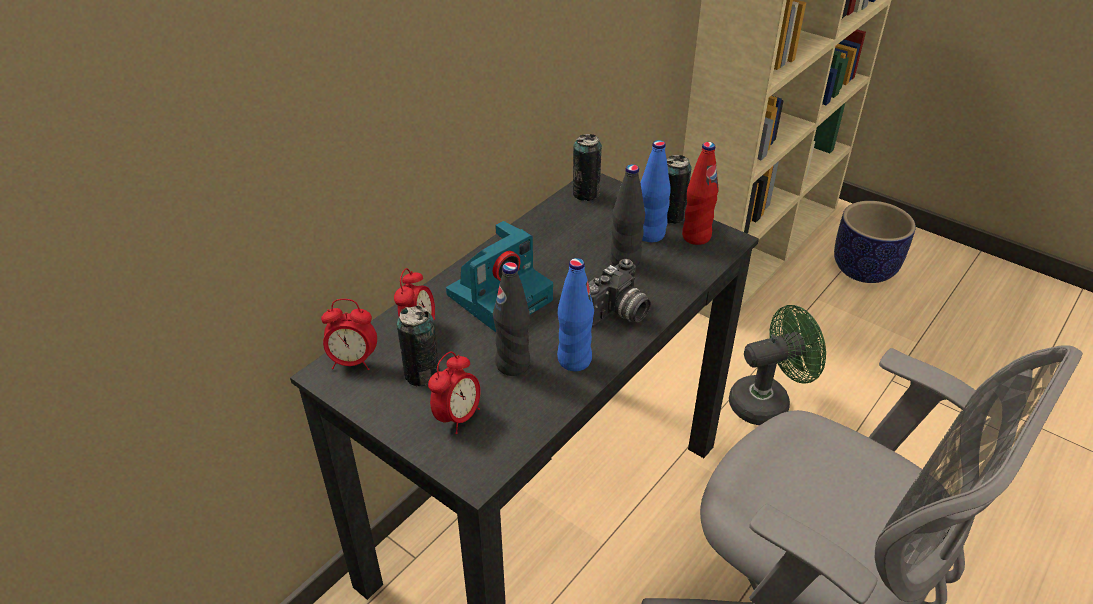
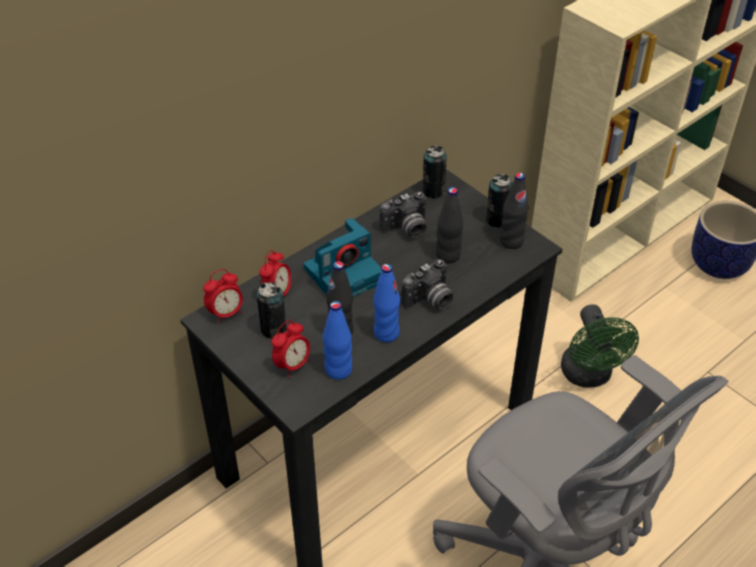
camera: 10 degrees right, 5 degrees up
alarm clock [321,299,377,370] -> alarm clock turned 45 degrees counterclockwise [203,269,243,324]
blue bottle [640,140,671,242] -> blue bottle moved to [323,301,352,380]
red bottle [682,142,719,245] -> black bottle [500,173,529,249]
green fan [729,305,826,425] -> green fan turned 90 degrees clockwise [561,304,639,387]
none -> camera [380,192,427,238]

